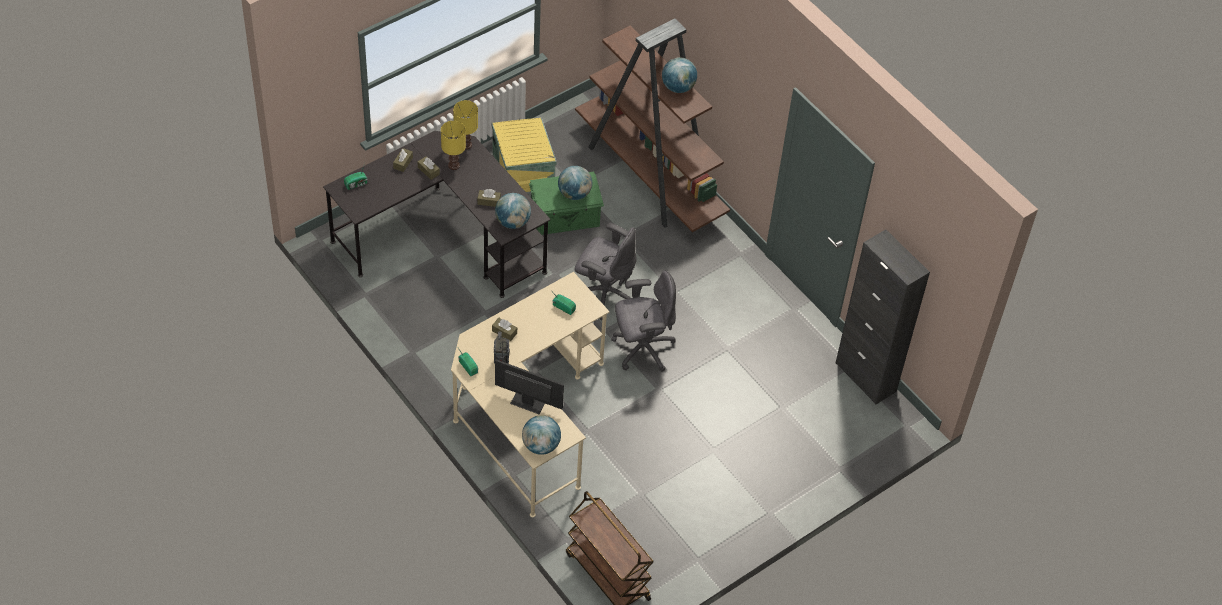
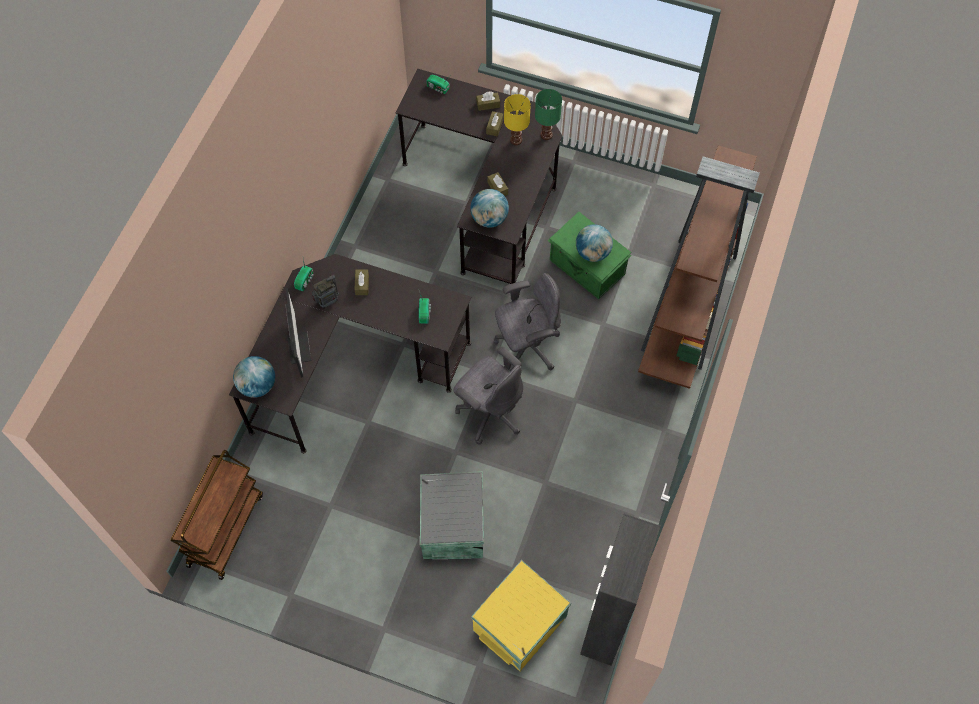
camera: 60 degrees right, 10 degrees up
beige desk [451,272,610,517] -> black desk [229,254,471,454]
yellow table lamp [453,100,478,150] -> green table lamp [535,89,562,140]
yellow storage box [492,118,557,193] -> yellow storage box moved to [471,560,571,671]
grey office chair [574,223,636,320] -> grey office chair turned 105 degrees counterclockwise [494,273,561,372]
globe [662,57,697,93] -> none
none -> grey storage box [420,471,484,559]

